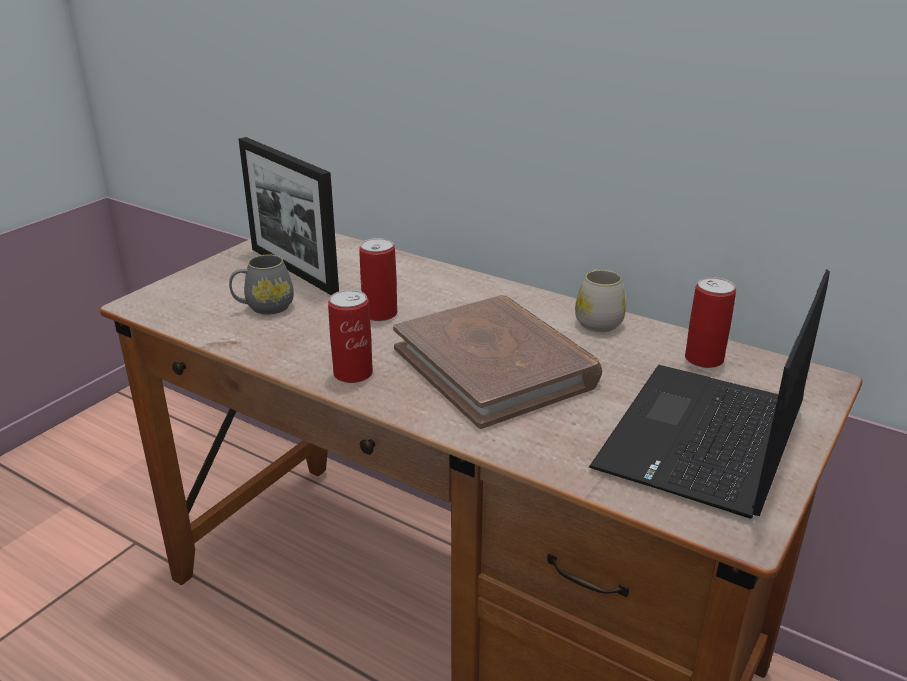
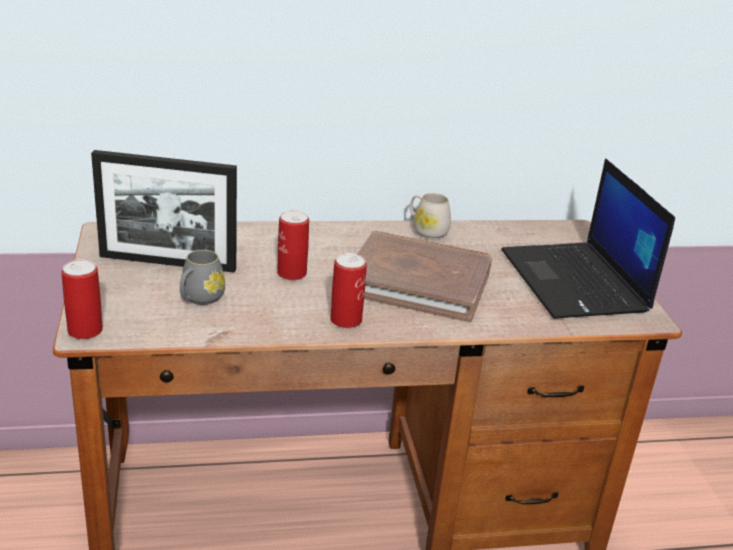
camera: 45 degrees left, 0 degrees up
can [685,277,736,368] -> can moved to [61,259,103,339]

